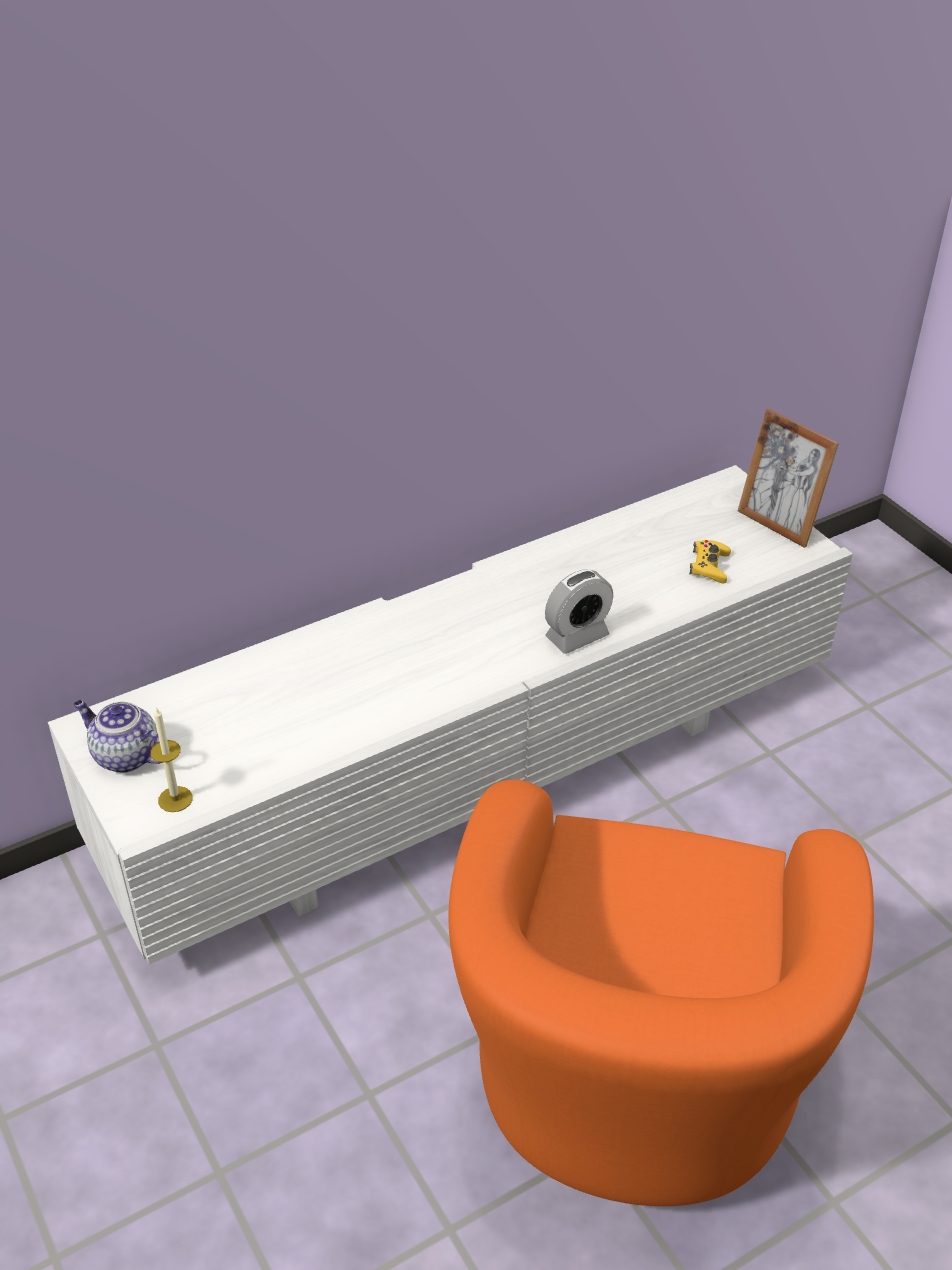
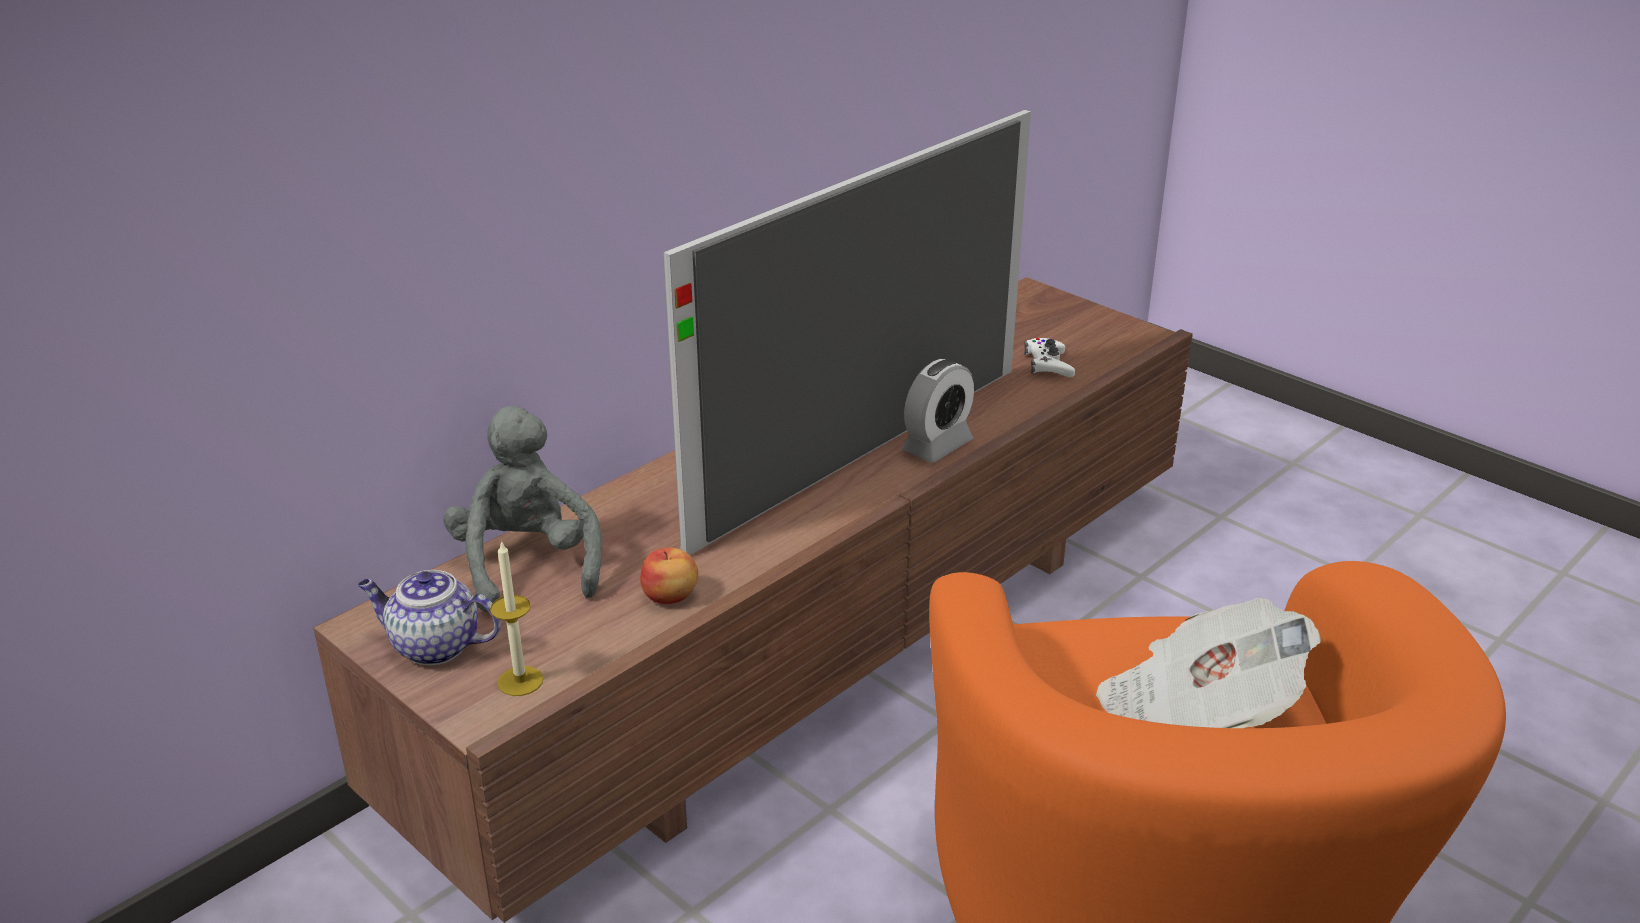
camera: 15 degrees left, 10 degrees down
white tv stand [48,465,853,965] -> brown tv stand [313,277,1193,923]
yellow game controller [689,540,731,583] -> white game controller [1024,338,1075,377]
picture frame [738,408,839,548] -> none
none -> grey plush toy [443,406,602,612]
none -> apple [640,548,698,604]
none -> television [663,110,1031,555]
none -> newspaper [1096,598,1321,728]

